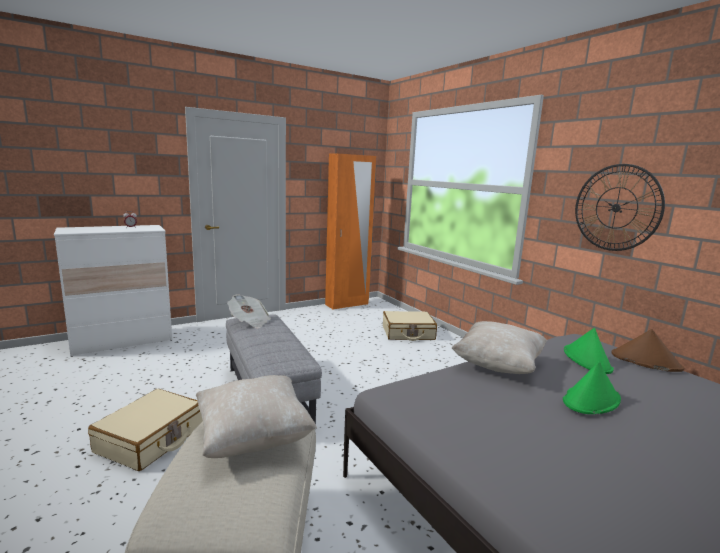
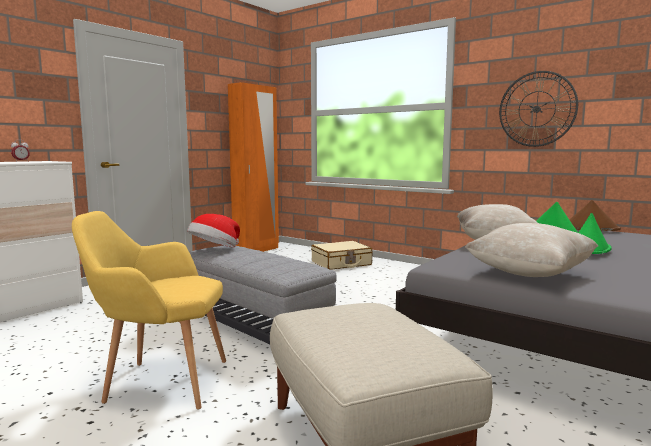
camera: 20 degrees left, 5 degrees down
beige suitcase [88,389,203,471] -> yellow armchair [72,211,226,410]
beige pillow [196,375,317,458] -> beige pillow moved to [465,223,598,277]
newspaper [227,295,271,328] -> hat [187,214,240,248]

